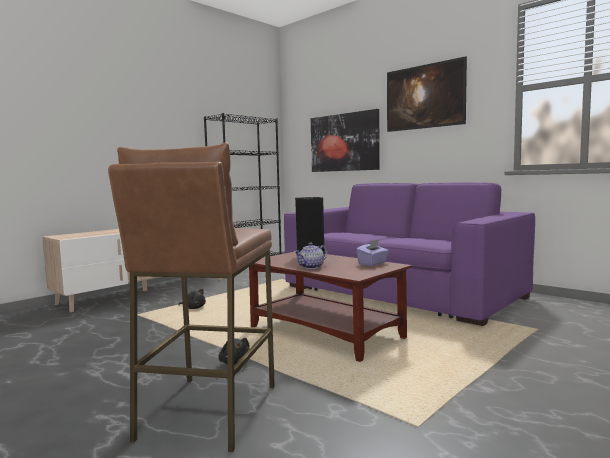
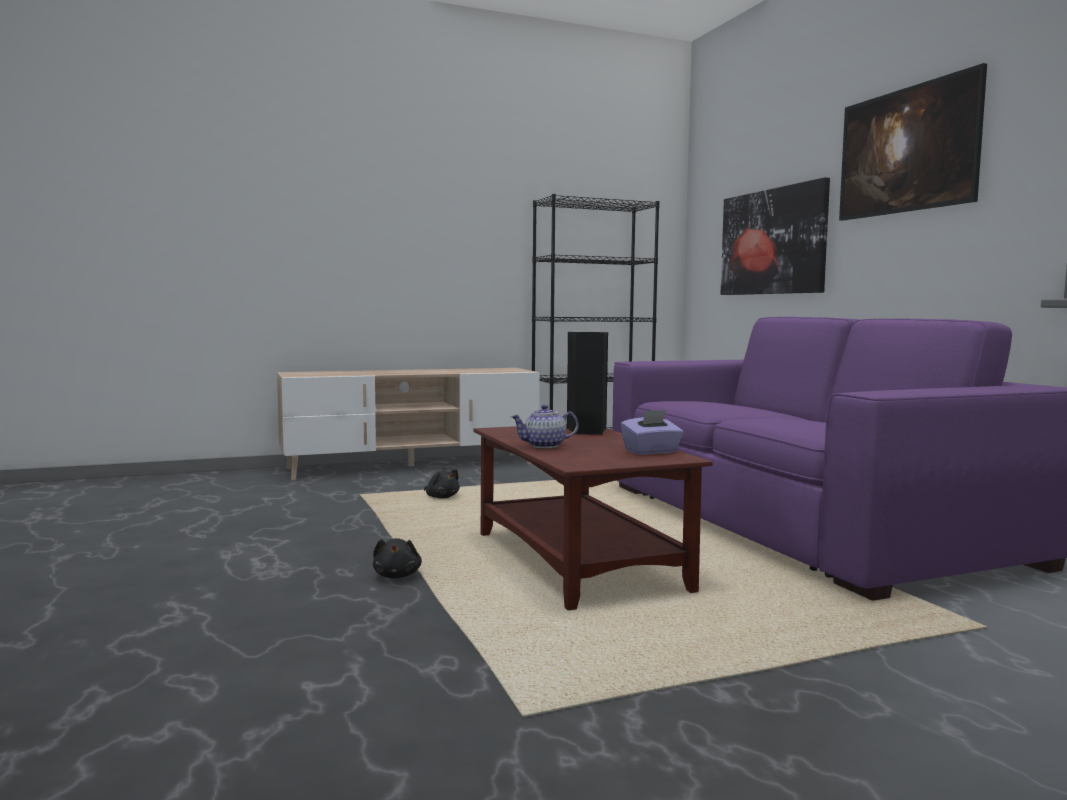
camera: 25 degrees right, 0 degrees up
brown stool [108,143,275,452] -> none

